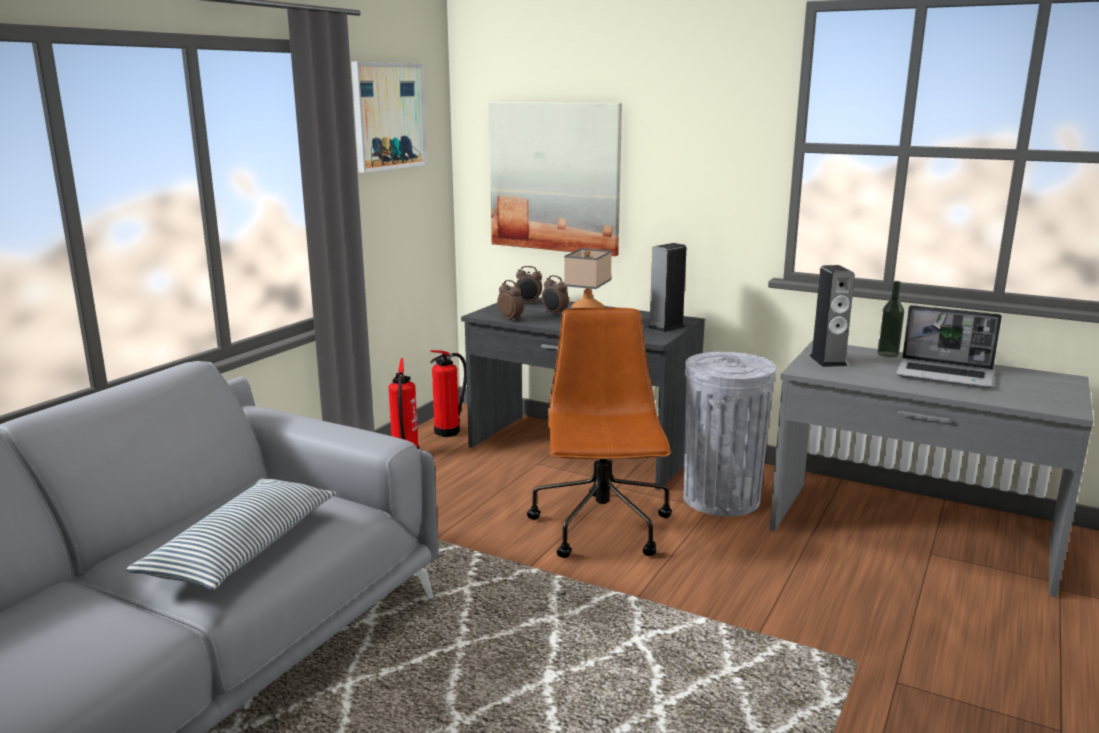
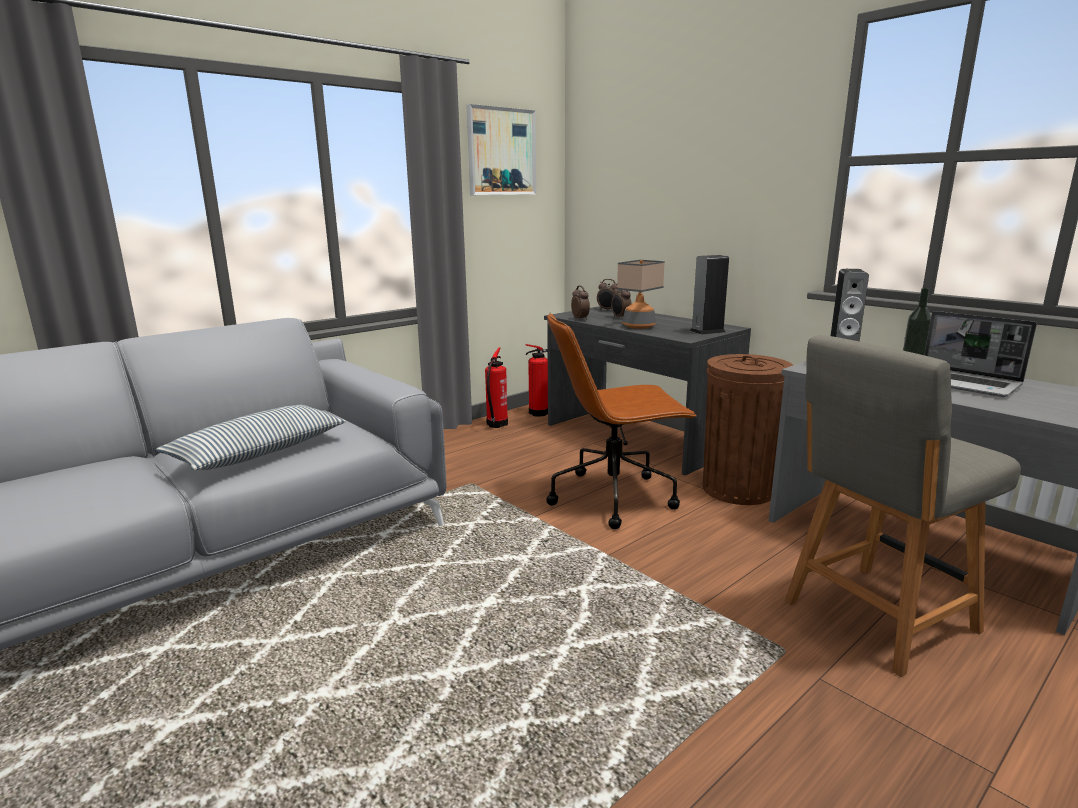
camera: 20 degrees right, 0 degrees up
picture [489,102,622,256] -> none
brown office chair [527,307,672,558] -> brown office chair turned 120 degrees counterclockwise [546,313,697,529]
grey trash can [683,352,776,516] -> brown trash can [703,354,793,505]
none -> grey chair [785,335,1021,677]

